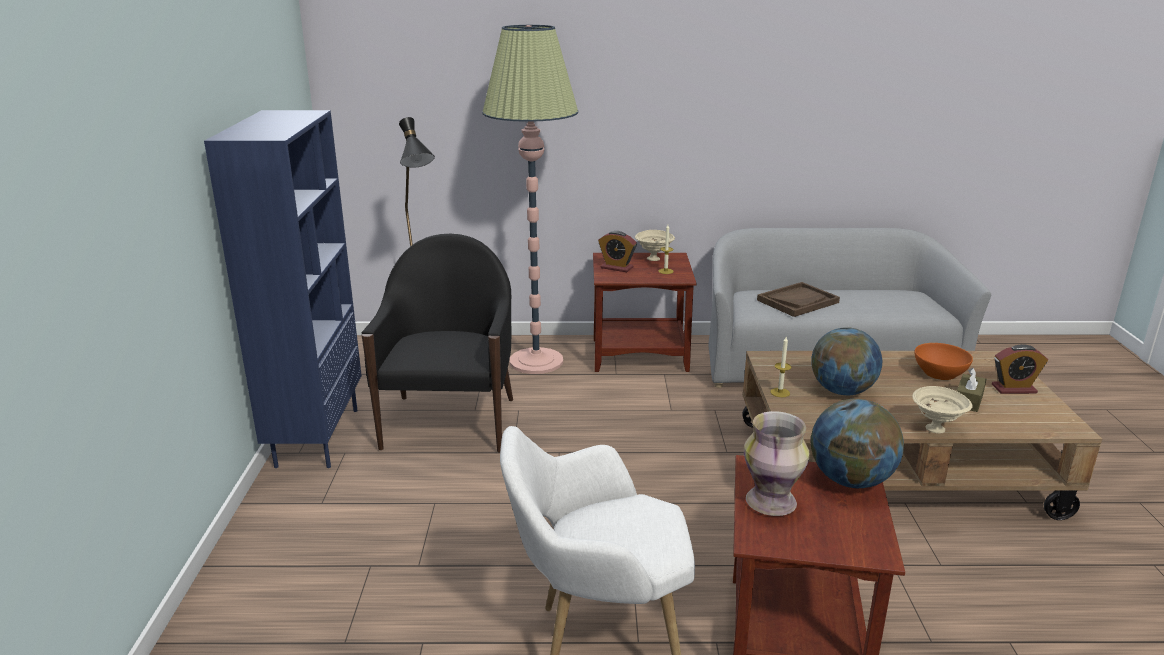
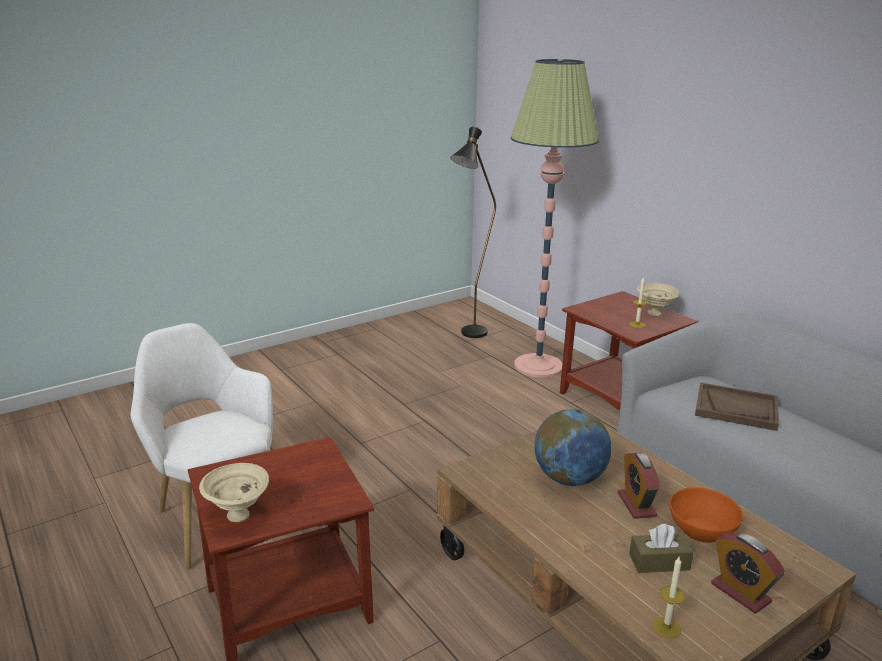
camera: 55 degrees right, 0 degrees up
blue bookcase [204,110,362,468] -> none
black armchair [362,234,513,453] -> none
alarm clock [598,231,637,272] -> alarm clock moved to [618,452,660,519]
vase [744,411,809,516] -> none
candle [771,337,791,397] -> candle moved to [652,557,685,638]
globe [811,399,904,488] -> none
beige bowl [912,386,973,434] -> beige bowl moved to [199,463,269,522]

